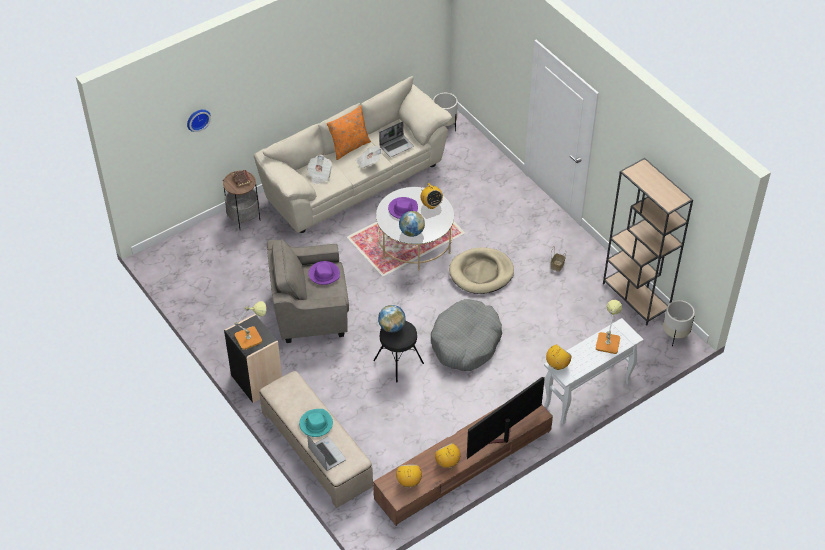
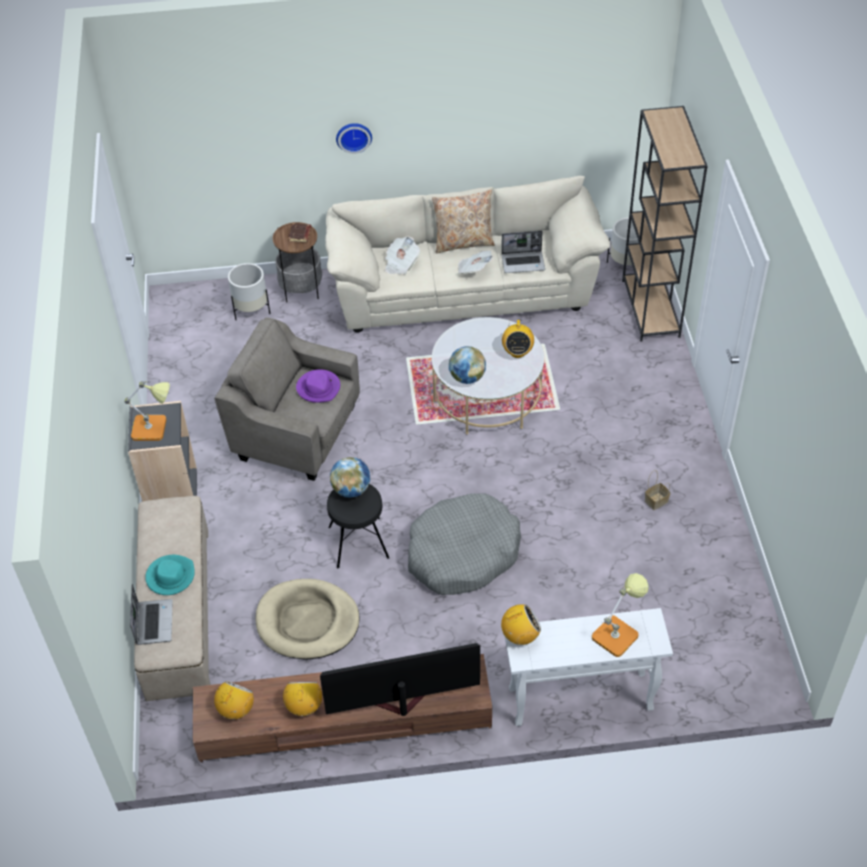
camera: 30 degrees right, 0 degrees up
wall clock [187,109,211,132] -> wall clock moved to [336,123,372,154]
orange pillow [327,105,371,160] -> beige pillow [432,190,495,253]
purple hat [388,197,418,219] -> none
beige dog bed [449,247,514,294] -> beige dog bed moved to [256,579,360,660]
bookcase [603,158,693,326] -> bookcase moved to [622,106,708,342]
white planter [663,300,695,347] -> white planter moved to [228,263,270,320]

